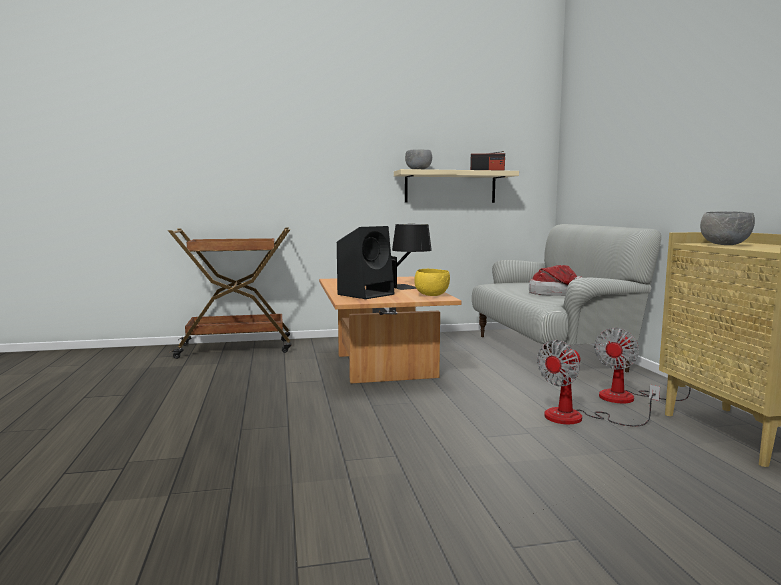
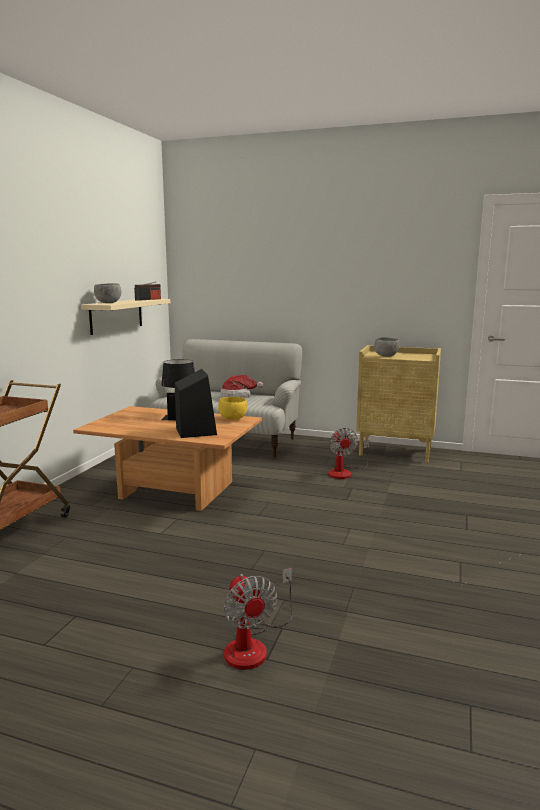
camera: 60 degrees left, 5 degrees up
fan [594,328,691,403] -> fan moved to [224,568,293,670]

